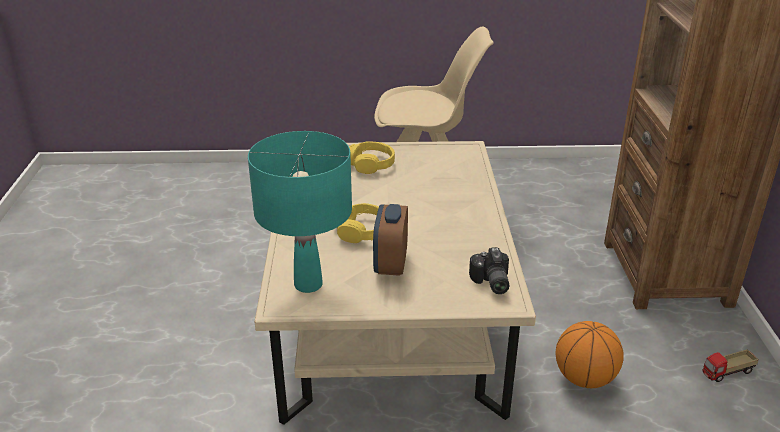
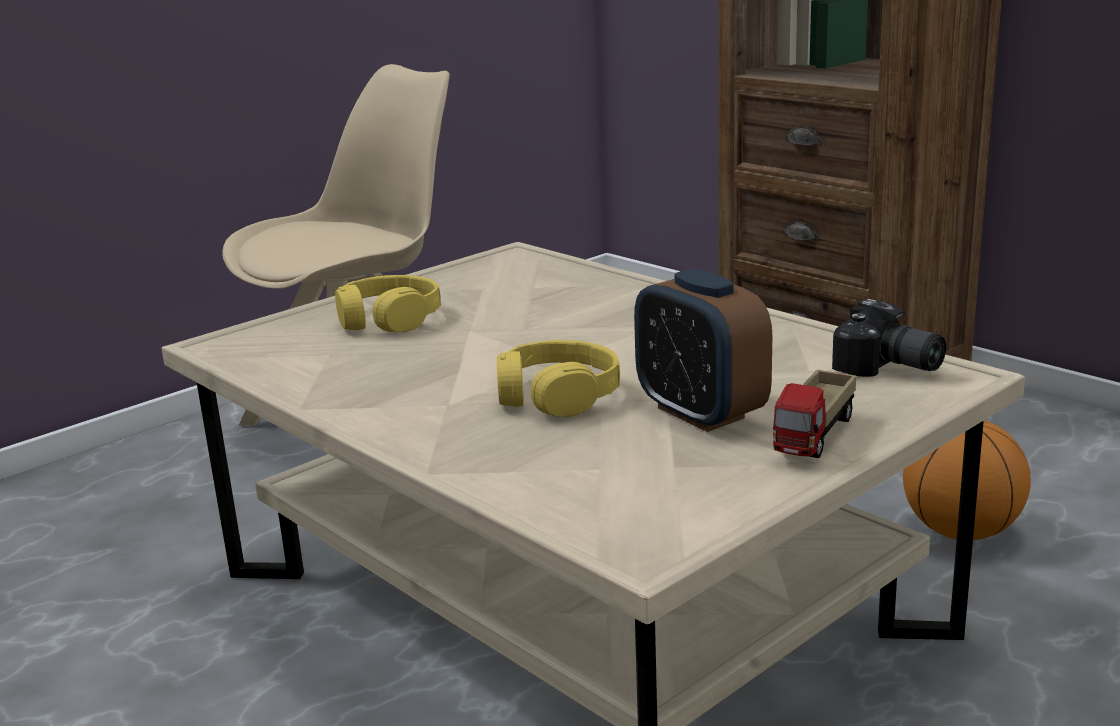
camera: 40 degrees left, 10 degrees down
turquoise table lamp [248,131,352,293] -> none
toy truck [702,349,759,382] -> toy truck moved to [773,370,856,458]

